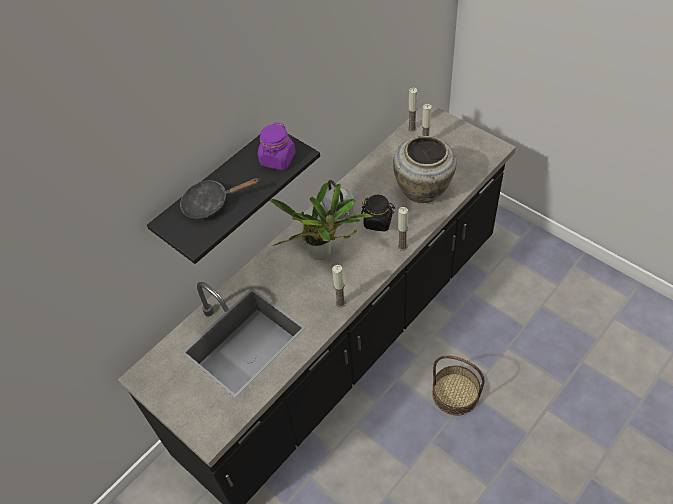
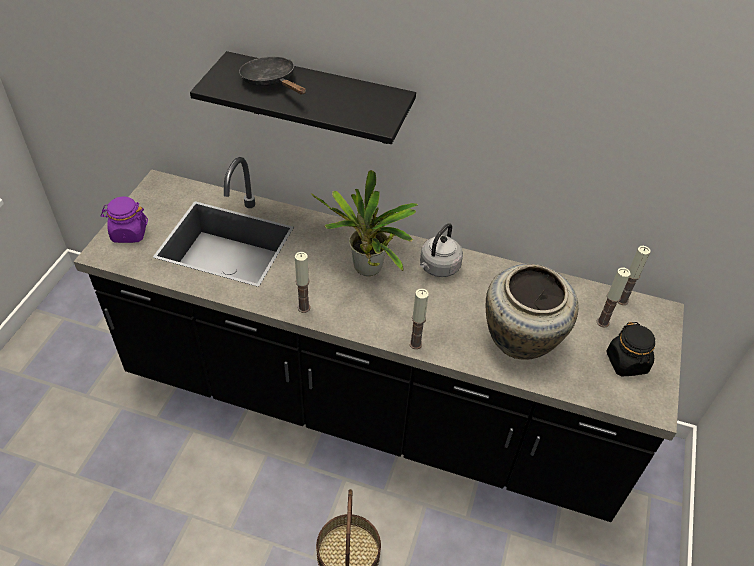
camera: 60 degrees right, 5 degrees down
purple jar [258,122,296,170] -> purple jar moved to [100,197,148,243]
black jar [361,195,395,232] -> black jar moved to [606,322,655,376]

